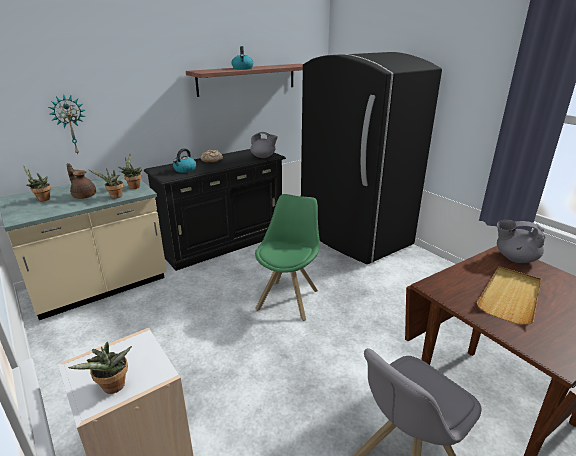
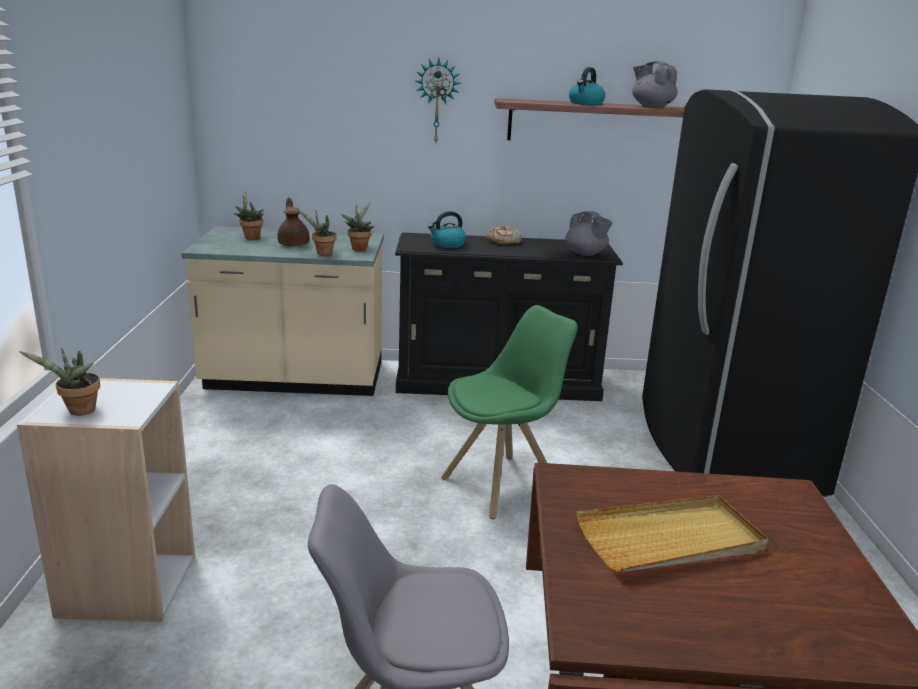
camera: 35 degrees right, 5 degrees down
wall clock [49,94,86,154] -> wall clock moved to [415,58,461,143]
grey teapot [497,220,546,263] -> grey teapot moved to [632,61,678,108]

